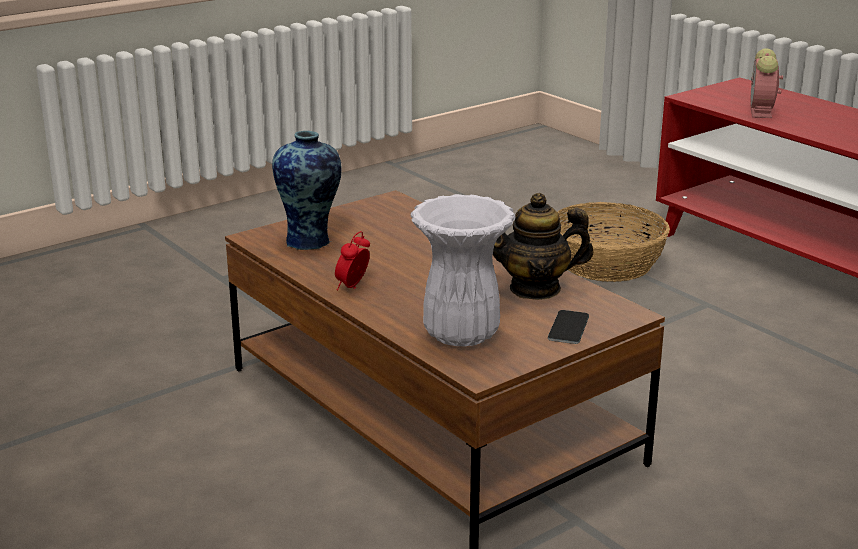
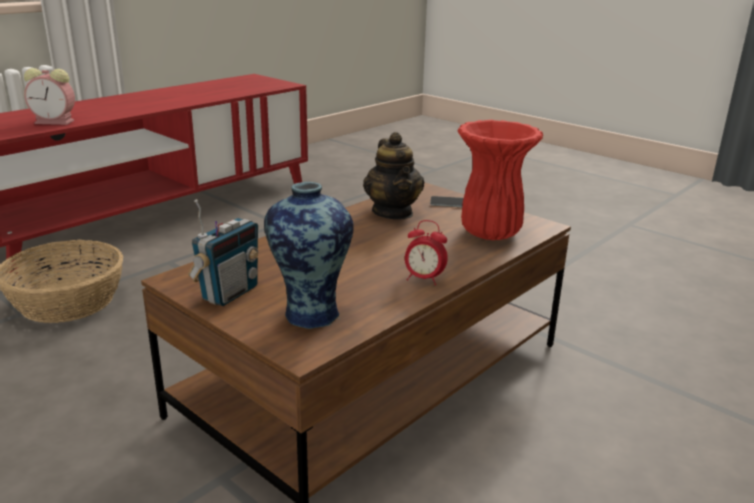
camera: 100 degrees left, 0 degrees up
white vase [411,194,515,346] -> red vase [458,120,543,240]
none -> radio [188,199,258,306]

